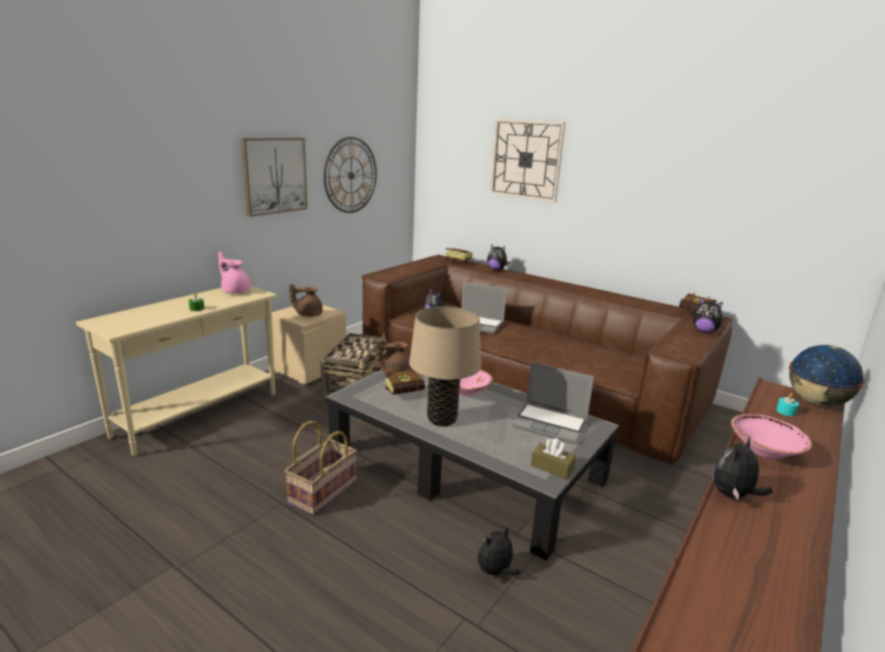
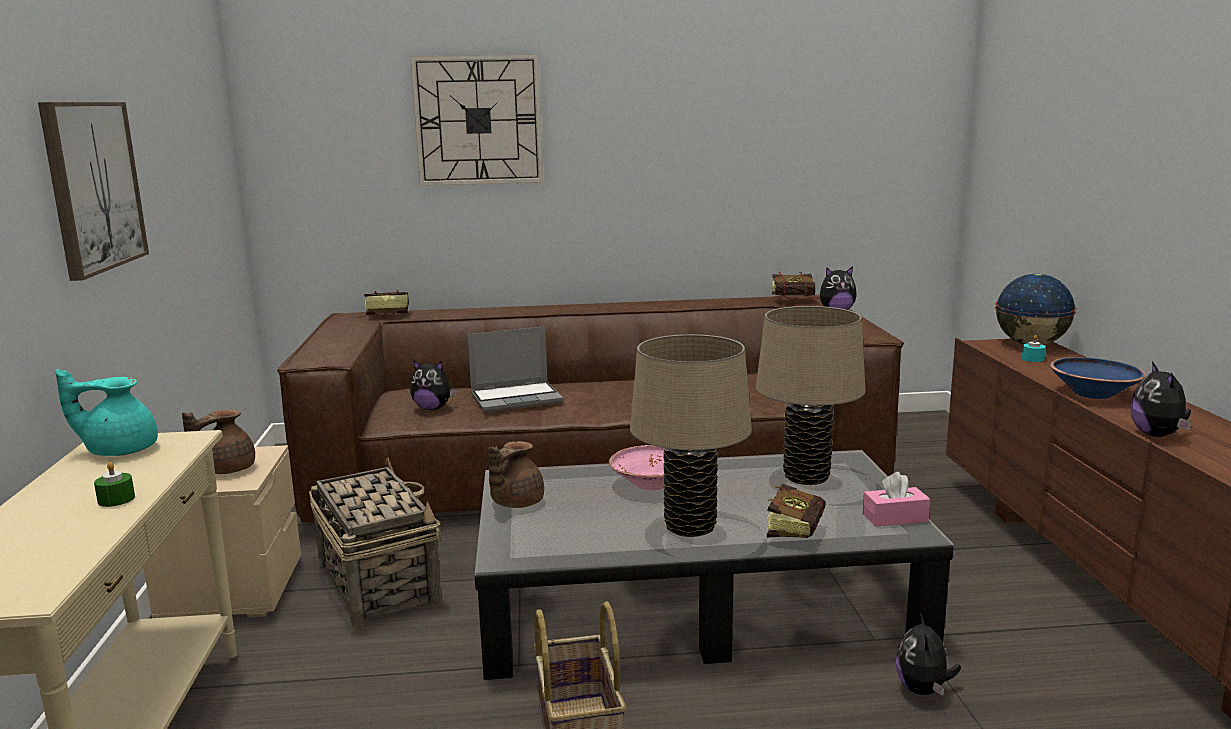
camera: 40 degrees left, 5 degrees down
pink teapot [218,252,251,294] -> turquoise teapot [55,369,158,456]
wall clock [324,137,377,213] -> none
book [385,367,425,395] -> book moved to [767,484,826,538]
plush toy [487,244,510,271] -> none
laptop [512,362,594,444] -> beige table lamp [756,306,866,485]
brown tissue box [531,438,576,479] -> pink tissue box [863,472,930,527]
pink bowl [731,414,812,459] -> blue bowl [1050,357,1146,399]

